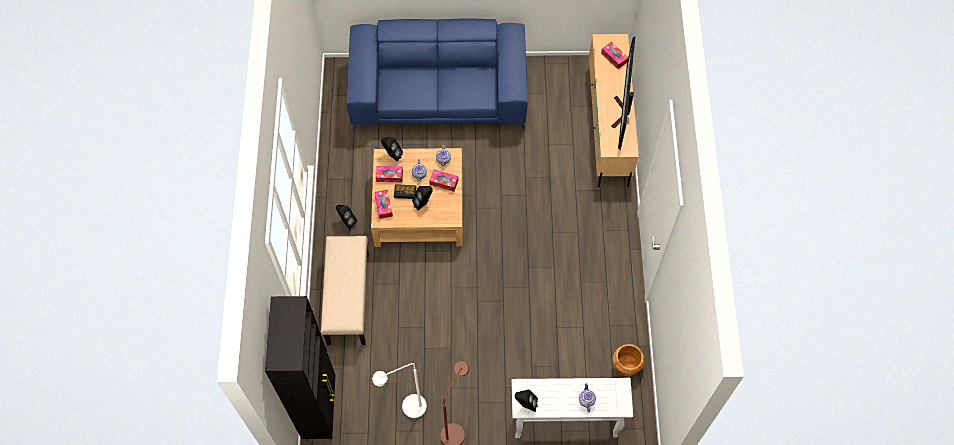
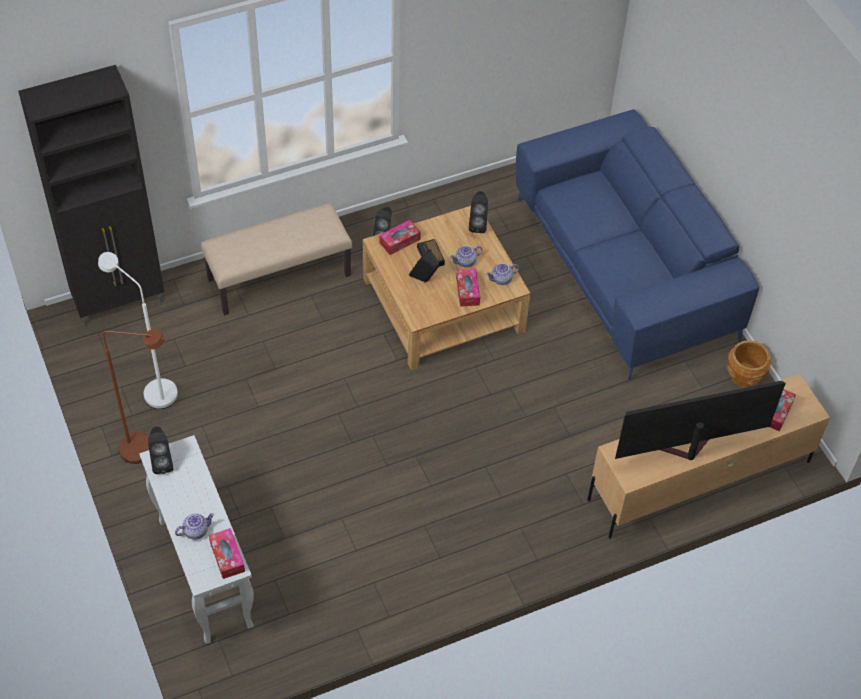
camera: 65 degrees right, 10 degrees down
tissue box [376,166,403,183] -> tissue box moved to [209,528,245,579]
brown planter [612,344,645,376] -> brown planter moved to [727,340,771,387]

